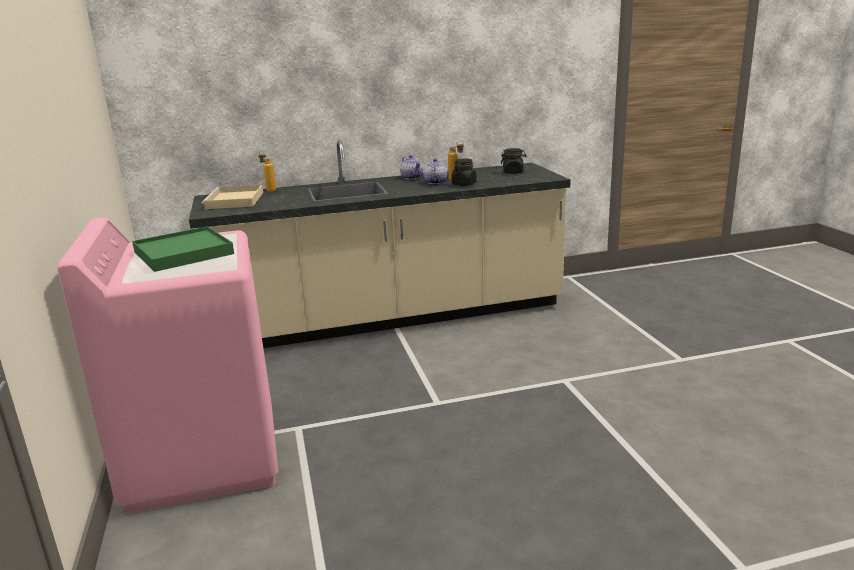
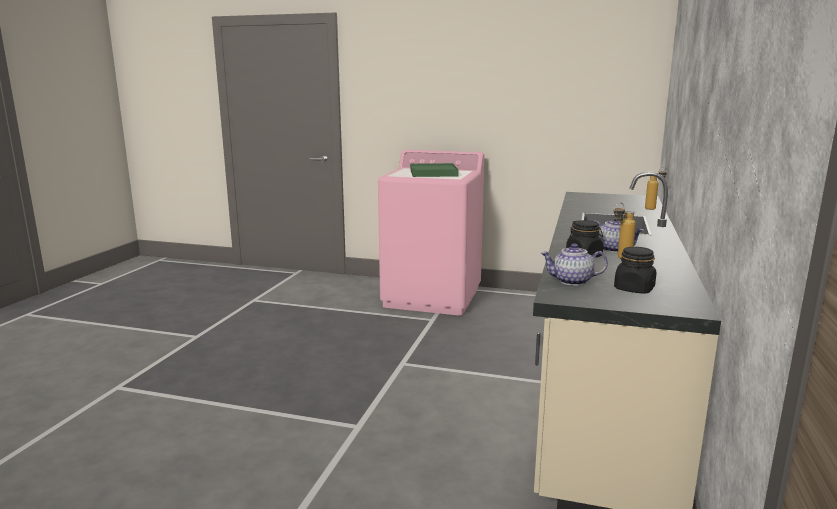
camera: 120 degrees right, 5 degrees down
beige tray [202,185,263,209] -> none
teapot [400,155,423,180] -> teapot moved to [540,243,608,286]

